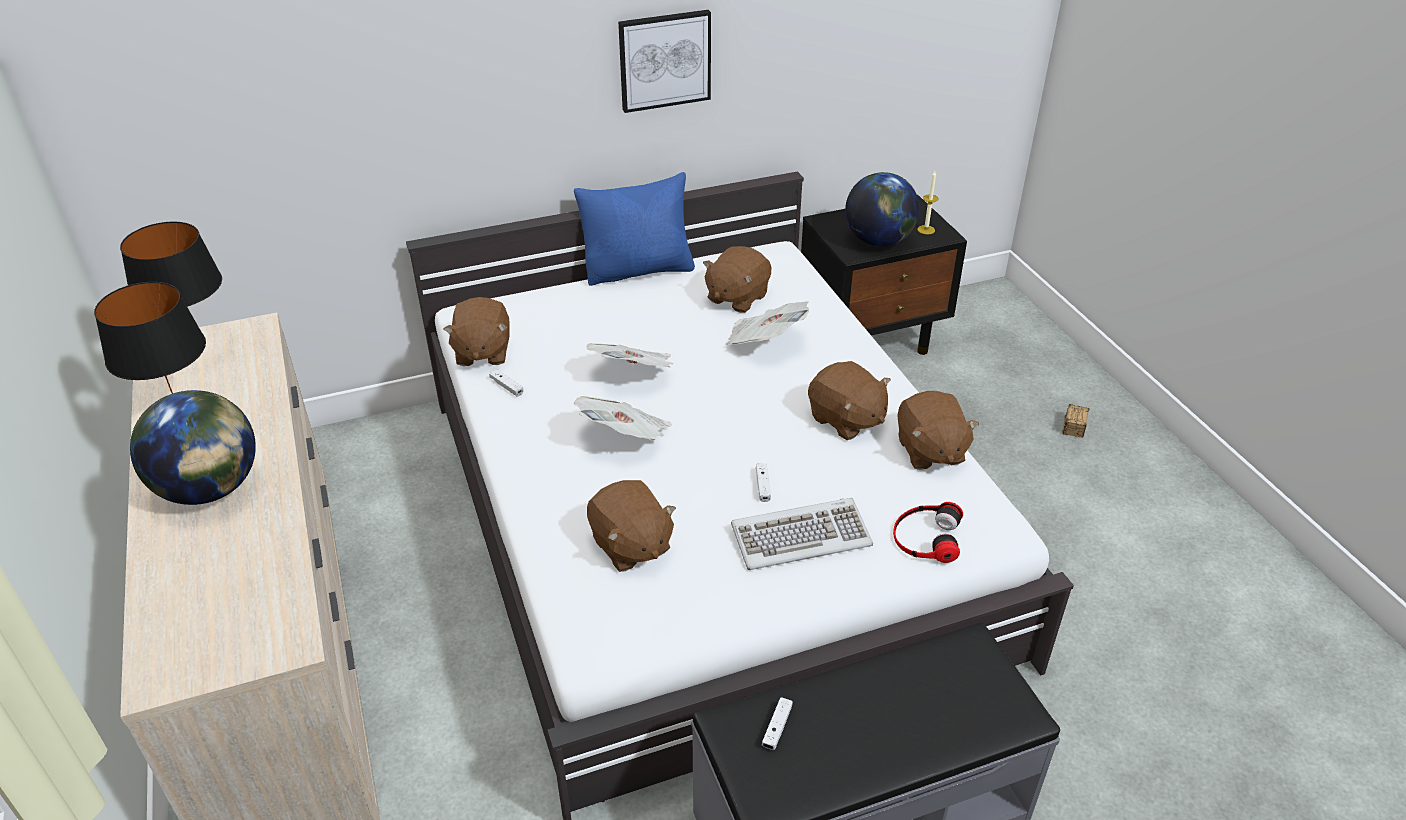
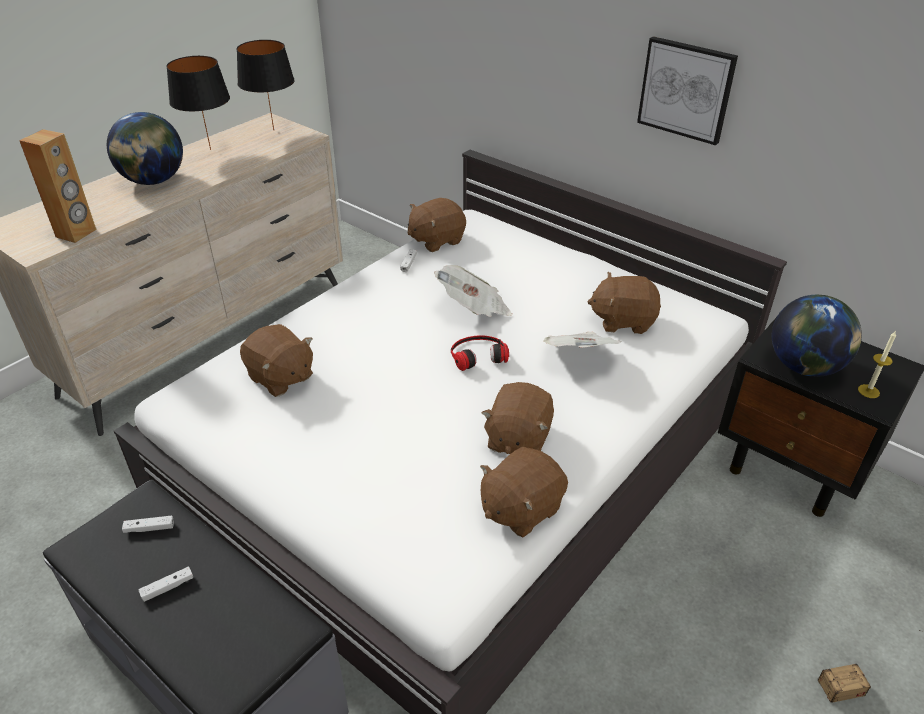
camera: 60 degrees right, 0 degrees up
blue pillow [574,172,695,286] -> none
newspaper [574,396,672,440] -> none
brown plush toy [587,480,676,572] -> brown plush toy turned 75 degrees counterclockwise [240,324,313,397]
keyboard [731,498,873,570] -> none
white game controller [756,463,771,502] -> white game controller moved to [139,566,193,602]
headphones [893,502,963,563] -> headphones moved to [451,336,509,371]
none -> brown speaker [19,129,97,243]

